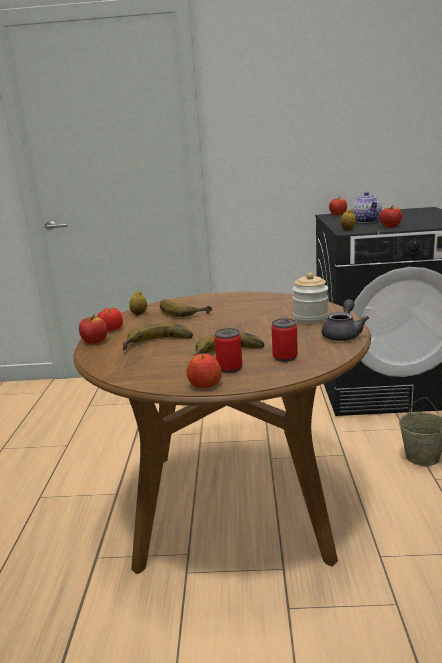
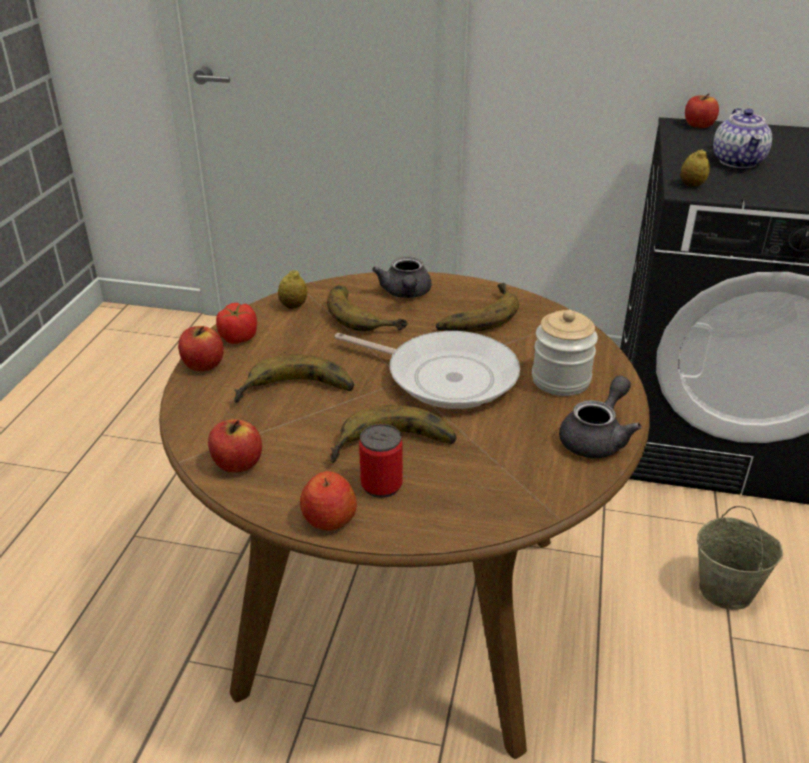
camera: 10 degrees right, 15 degrees up
can [272,318,298,362] -> none
apple [380,205,402,227] -> apple moved to [208,419,262,472]
none -> frying pan [335,331,520,409]
none -> grey teapot [372,257,432,298]
none -> banana [436,283,519,332]

